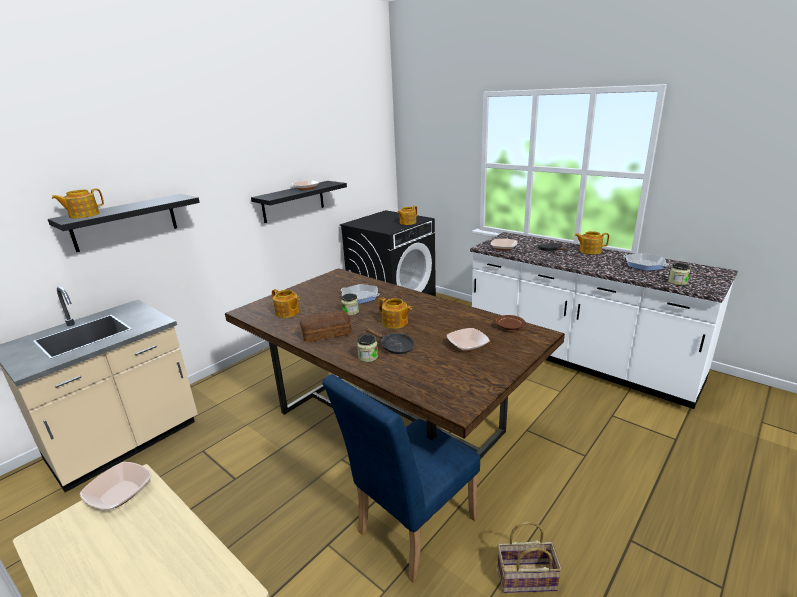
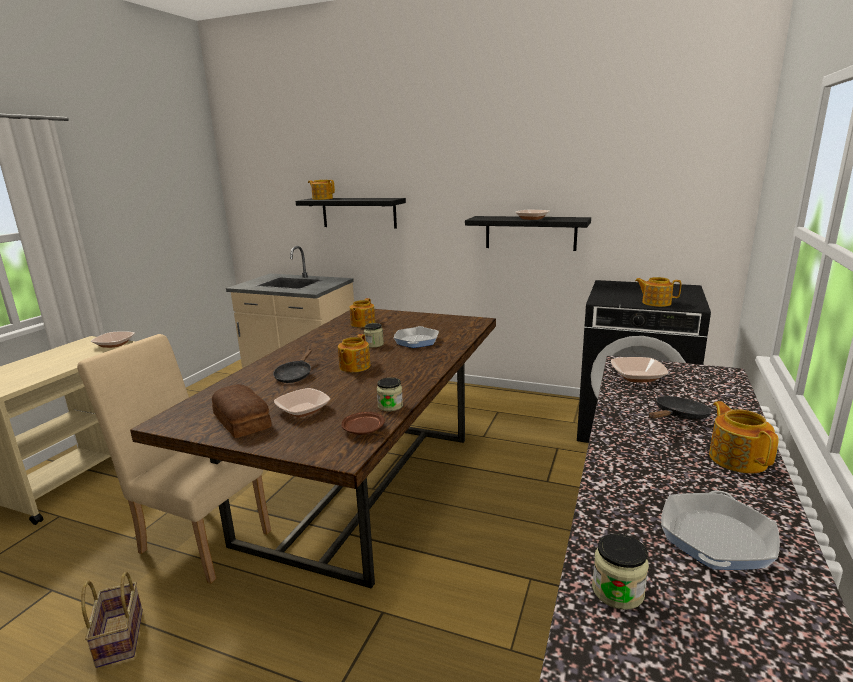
camera: 70 degrees right, 5 degrees down
bread [300,310,352,343] -> bread moved to [212,384,272,438]
blue chair [322,374,480,582] -> beige chair [77,334,271,584]
jar [357,335,378,362] -> jar moved to [377,377,403,412]

